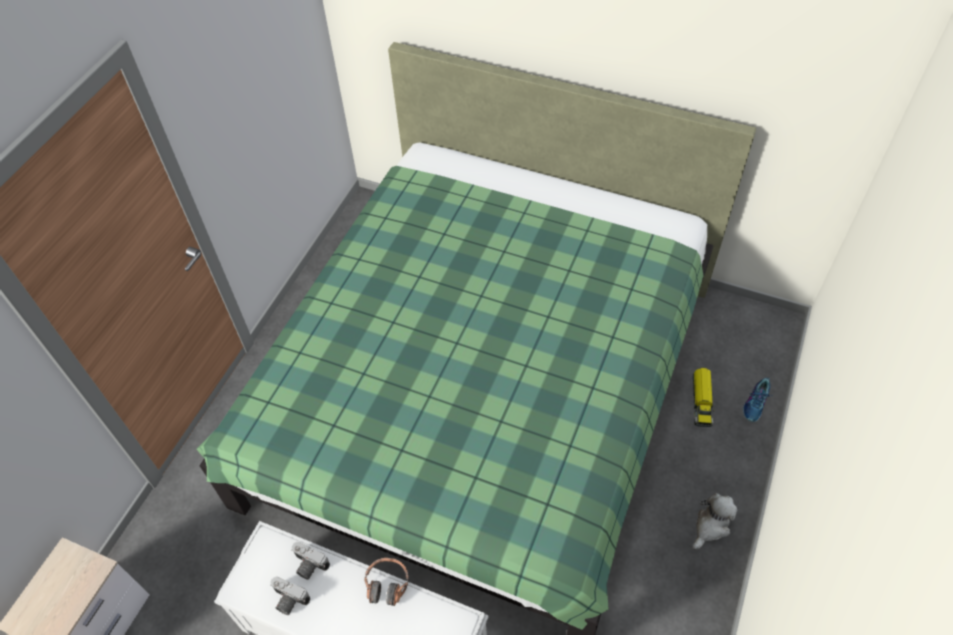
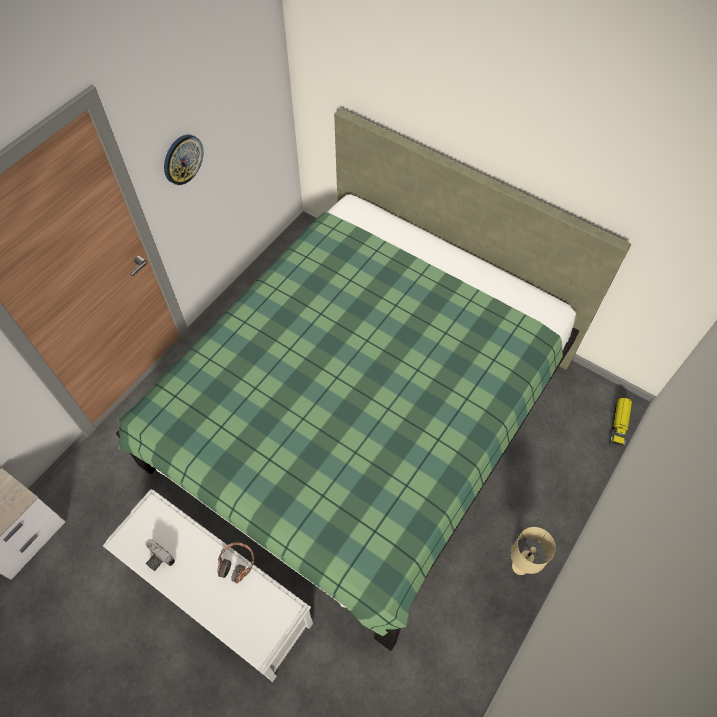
camera: 10 degrees right, 5 degrees up
camera [291,542,330,580] -> none
plush toy [692,493,737,550] -> beige table lamp [511,527,556,575]
toy truck [693,368,714,427] -> toy truck moved to [609,397,632,447]
shoe [743,378,771,422] -> none
none -> wall clock [164,135,203,185]

